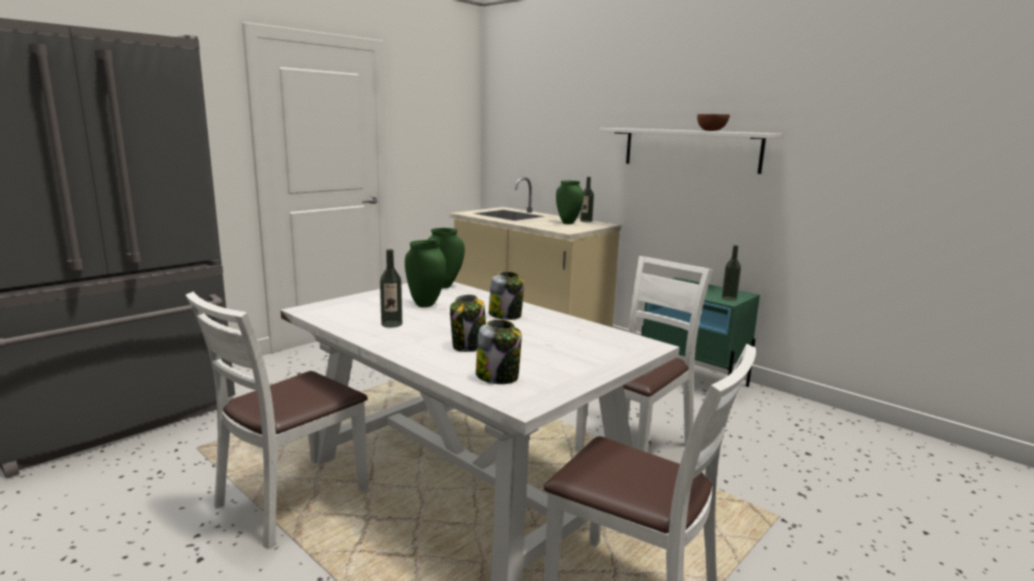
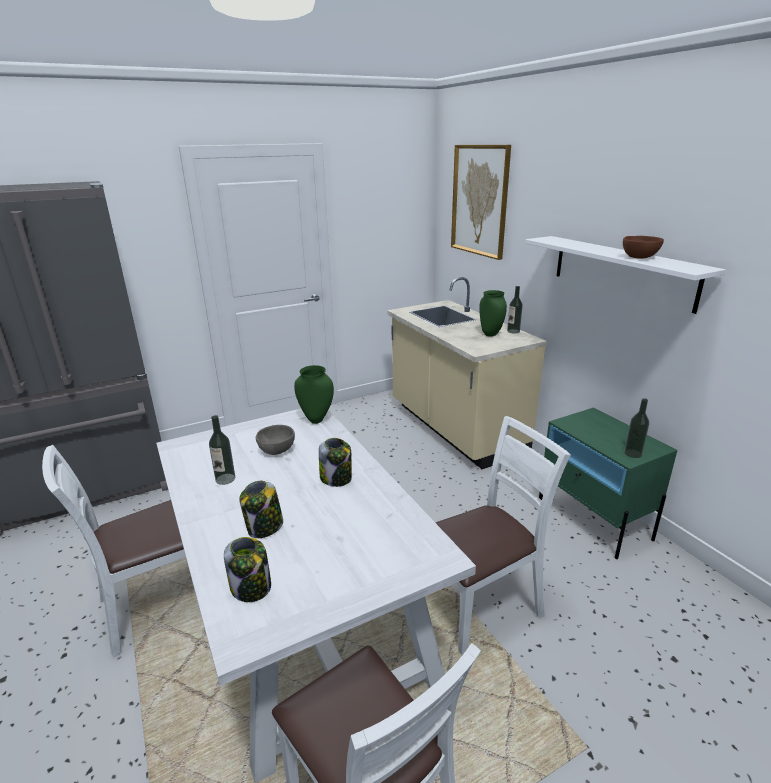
camera: 20 degrees right, 10 degrees up
green vase [405,240,446,308] -> grey bowl [256,425,295,455]
none -> picture [451,145,511,260]

